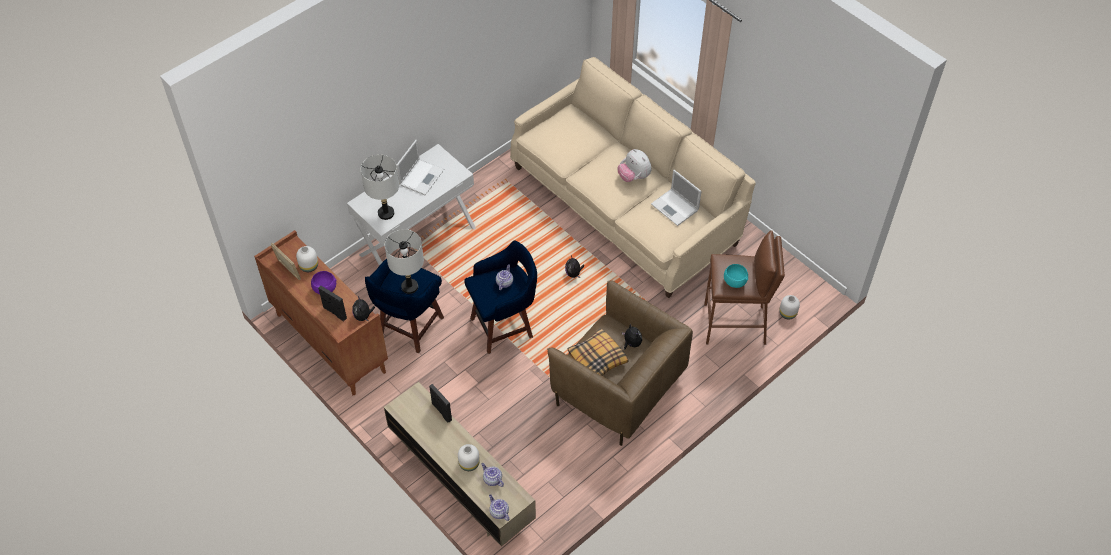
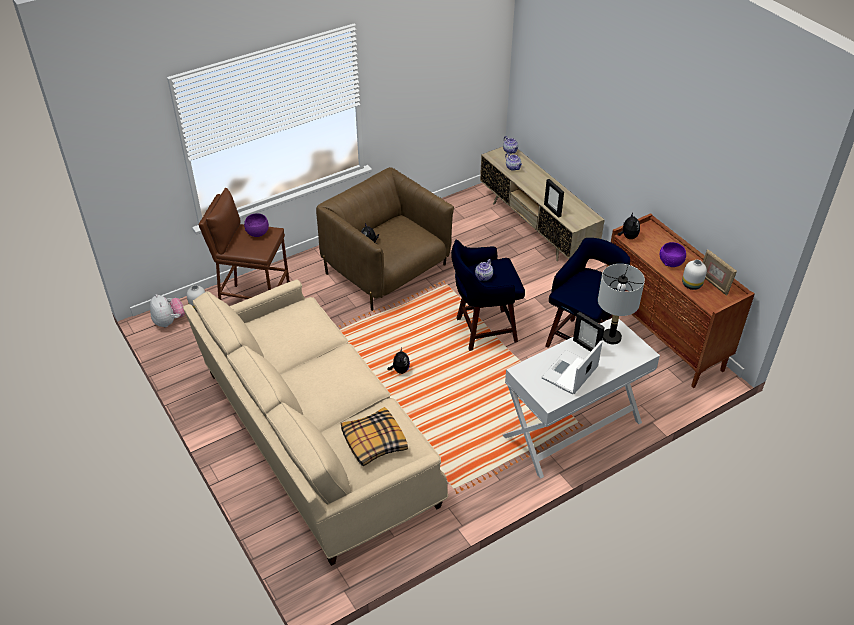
camera: 170 degrees left, 10 degrees down
picture frame [318,286,347,322] -> picture frame moved to [573,312,605,352]
grey table lamp [385,229,424,294] -> none
white vase [458,444,480,471] -> none
pillow [568,328,629,376] -> pillow moved to [341,407,408,466]
plush toy [617,149,651,182] -> plush toy moved to [150,294,185,327]
laptop [651,170,701,226] -> none
turquoise bowl [724,264,748,288] -> purple bowl [244,213,269,237]

